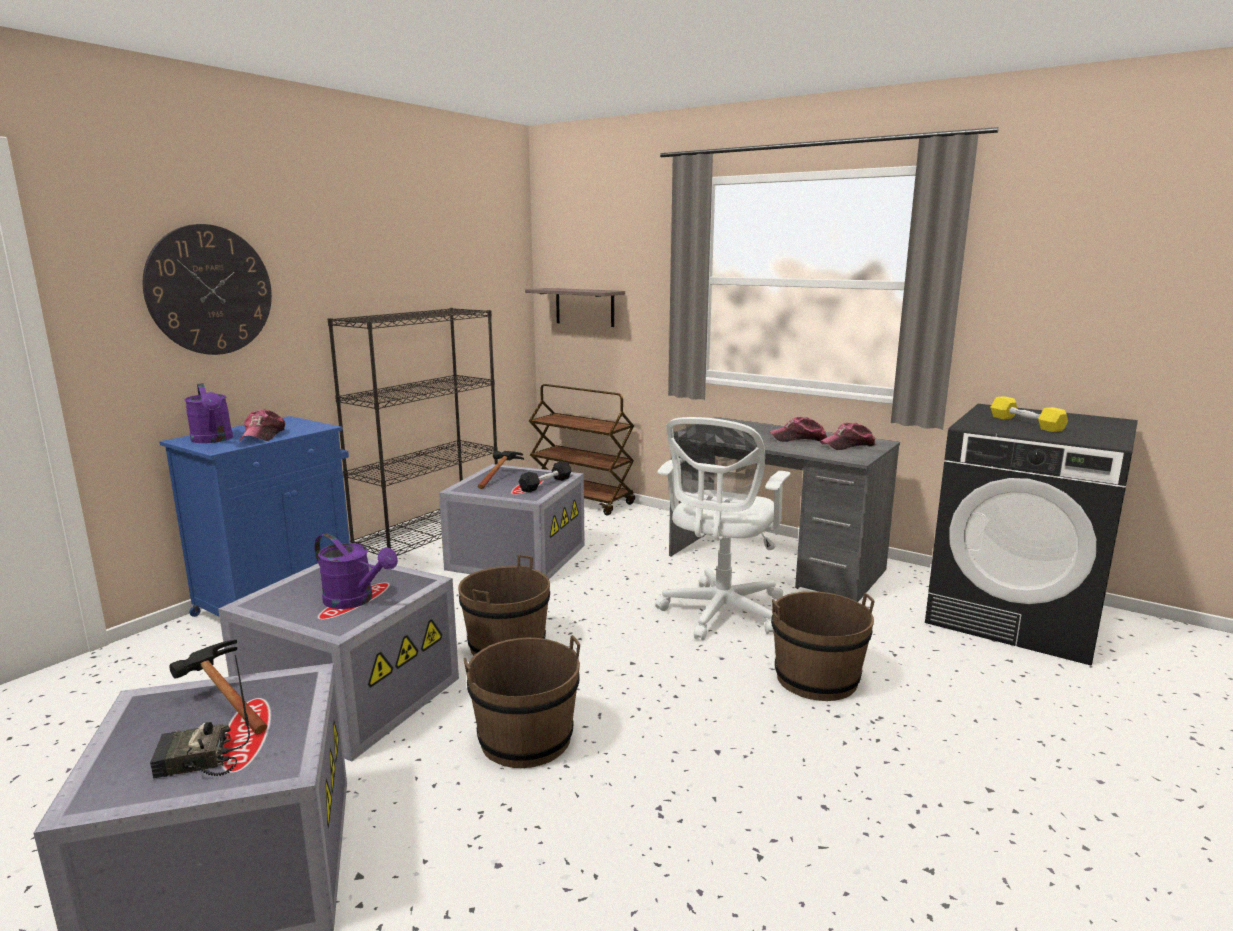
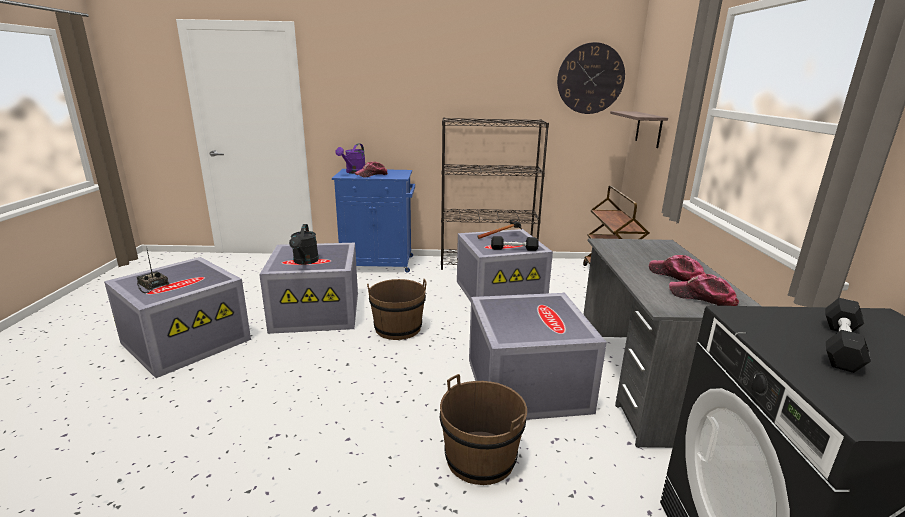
camera: 55 degrees right, 5 degrees up
wall clock [143,224,272,355] -> wall clock moved to [557,42,625,114]
hammer [169,640,267,734] -> none
purple watering can [314,533,398,609] -> black watering can [289,224,319,265]
brown bucket [464,635,580,768] -> none
white office chair [655,417,790,640] -> grey storage box [469,293,607,420]
yellow dumbbell [990,396,1068,432] -> black dumbbell [825,298,871,373]

